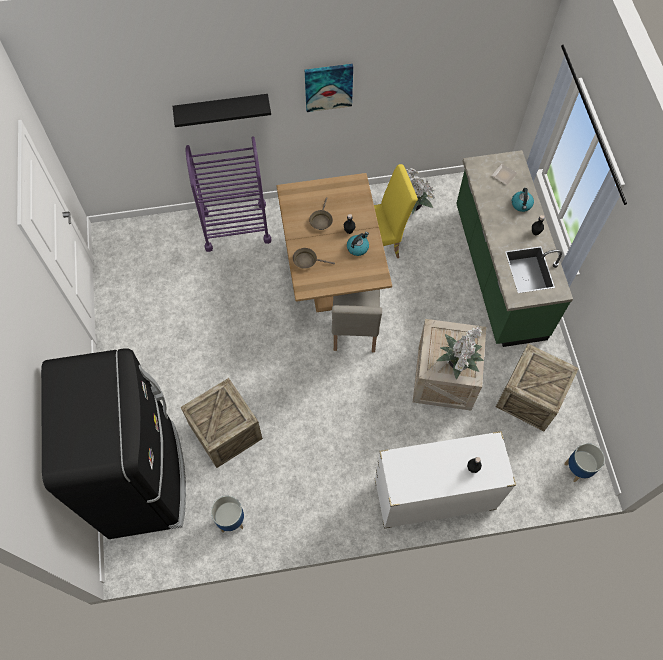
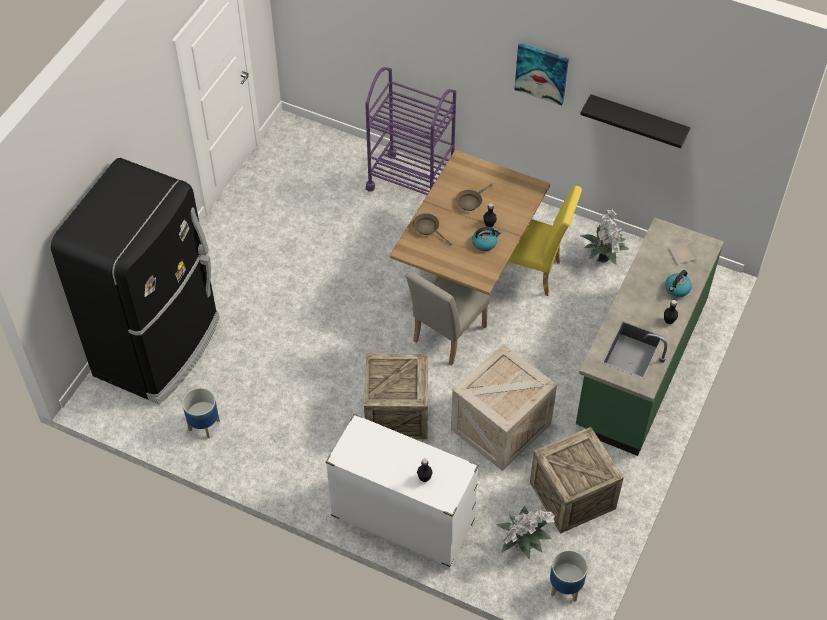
camera: 35 degrees right, 10 degrees down
black shelf [173,94,271,127] -> black shelf moved to [580,94,690,148]
crate [181,378,263,468] -> crate moved to [364,353,428,439]
potted plant [437,326,484,380] -> potted plant moved to [496,506,556,560]

